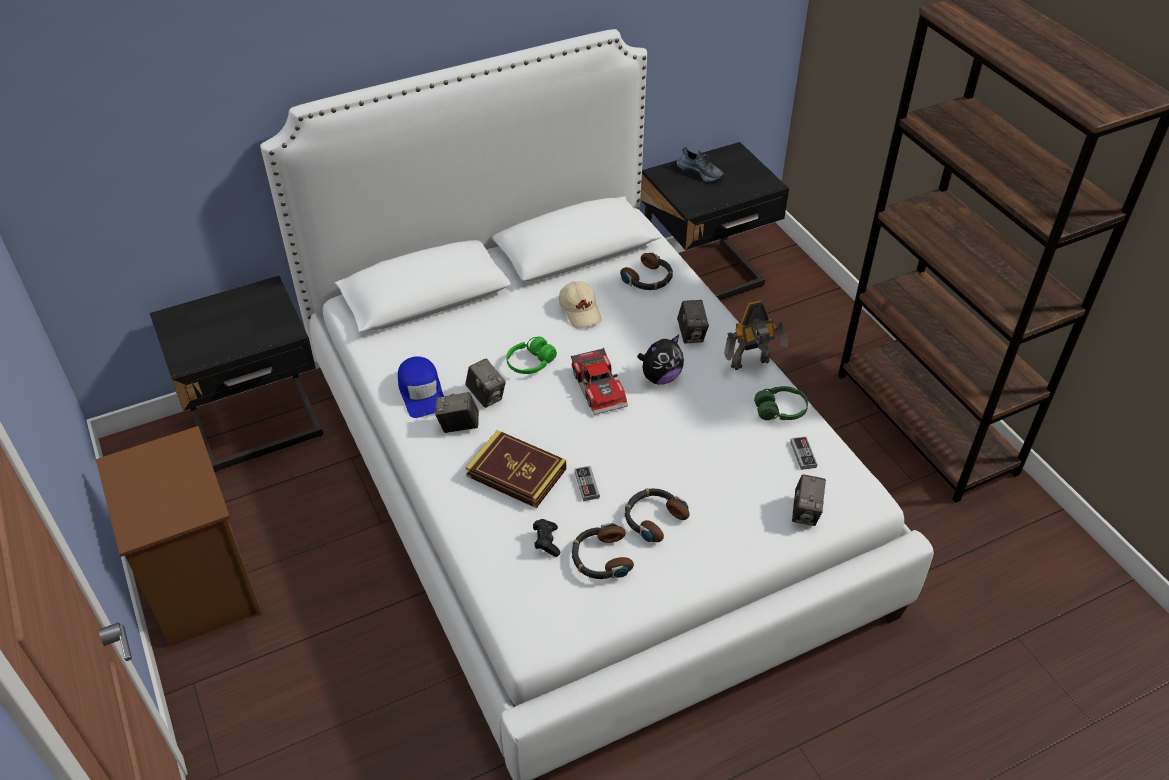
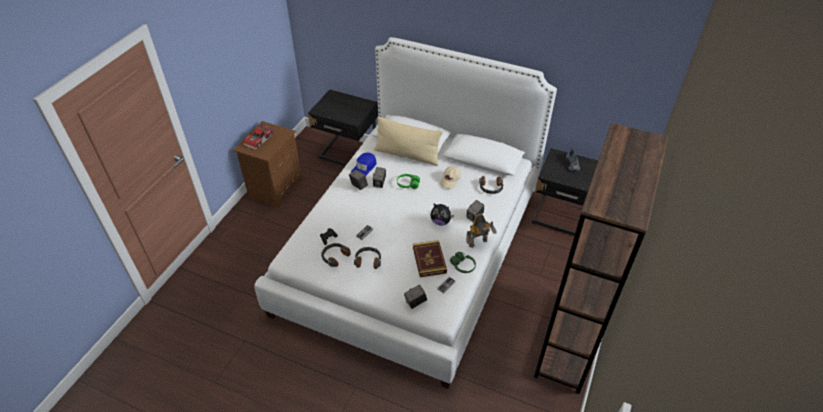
camera: 50 degrees right, 0 degrees up
book [466,430,566,508] -> book moved to [413,240,447,277]
toy car [571,348,628,415] -> toy car moved to [243,124,273,150]
toy robot [724,300,788,370] -> toy robot turned 60 degrees counterclockwise [466,214,497,248]
none -> beige pillow [374,116,443,166]

